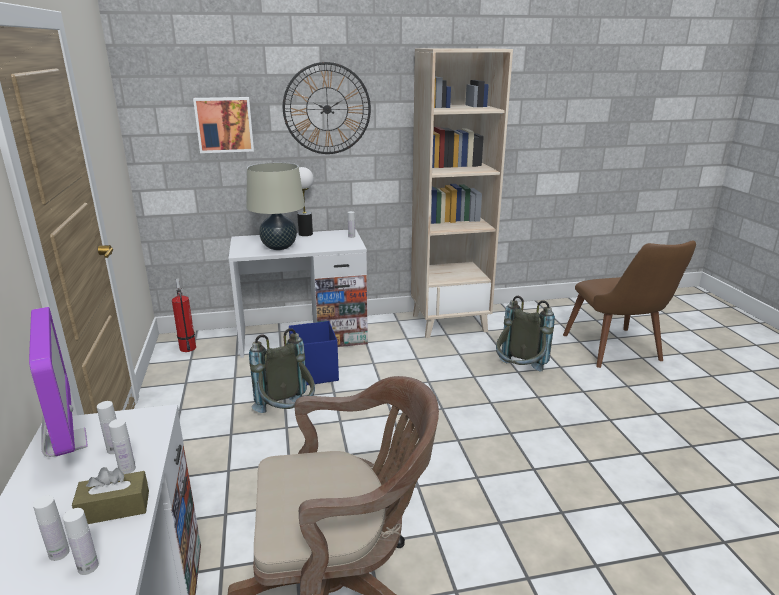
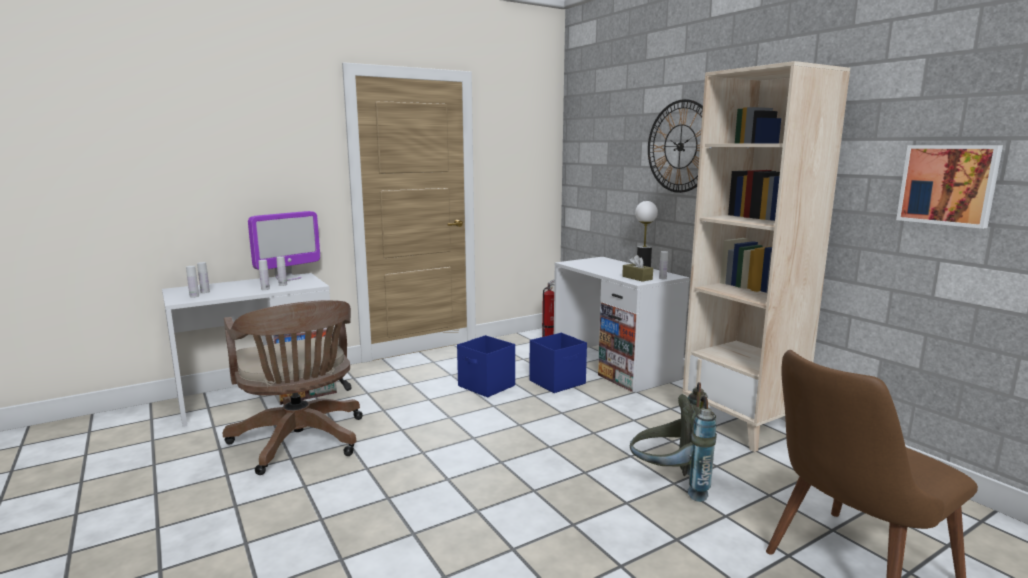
camera: 70 degrees right, 10 degrees down
brown tissue box [72,467,149,524] -> brown tissue box moved to [622,255,653,282]
picture [193,97,254,153] -> picture moved to [896,145,1003,229]
beige table lamp [247,162,305,250] -> none
grey backpack [249,328,315,413] -> blue storage box [457,335,515,397]

